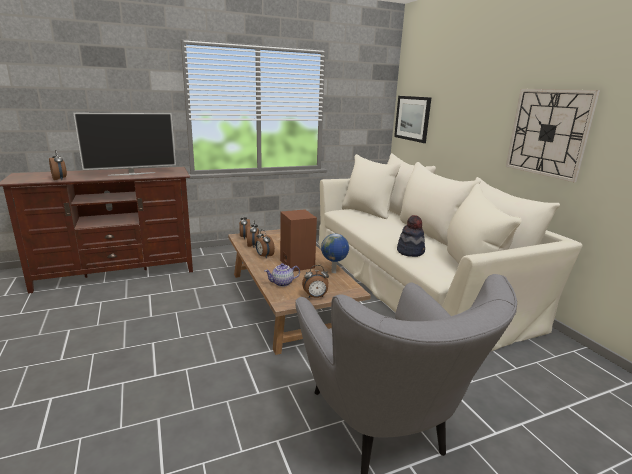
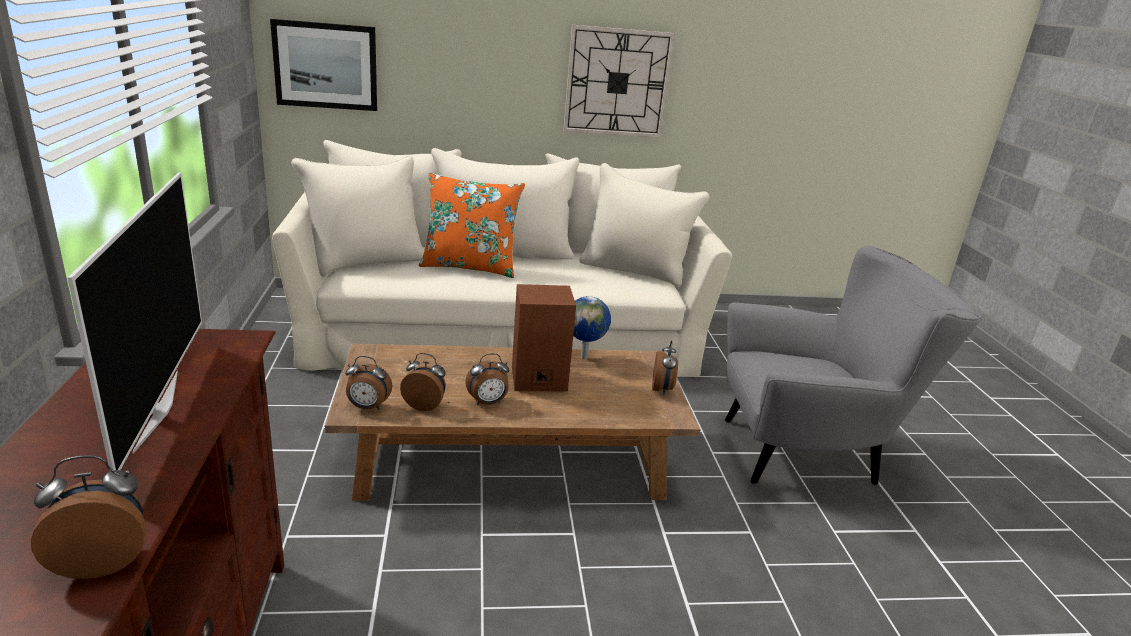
camera: 75 degrees left, 5 degrees up
teapot [265,263,300,287] -> none
hat [397,215,425,257] -> none
none -> orange pillow [419,173,525,278]

